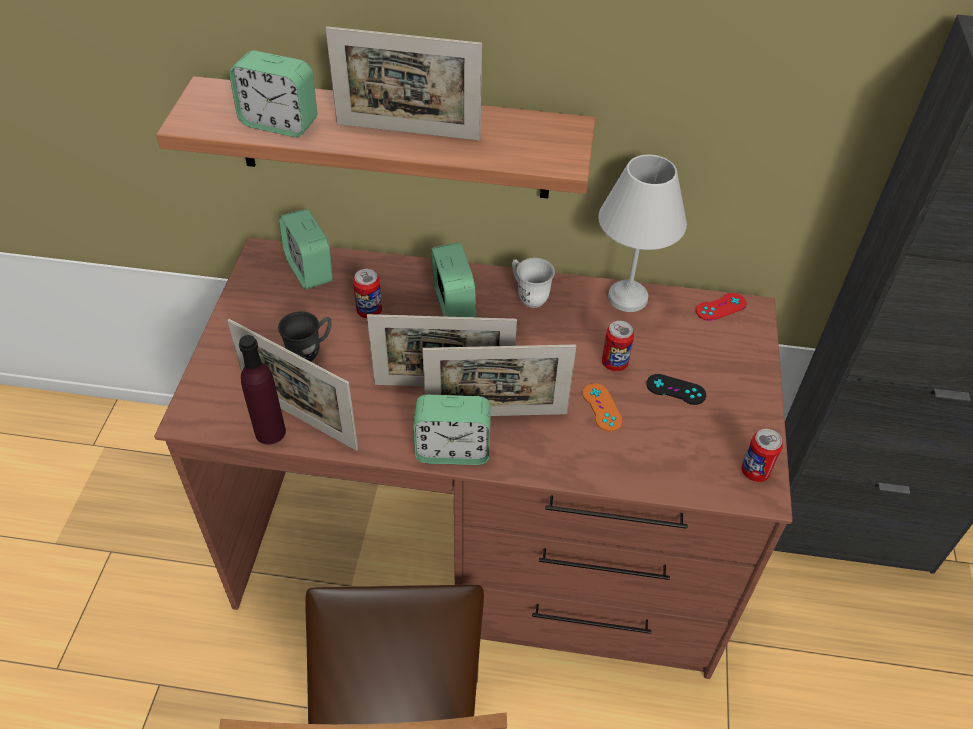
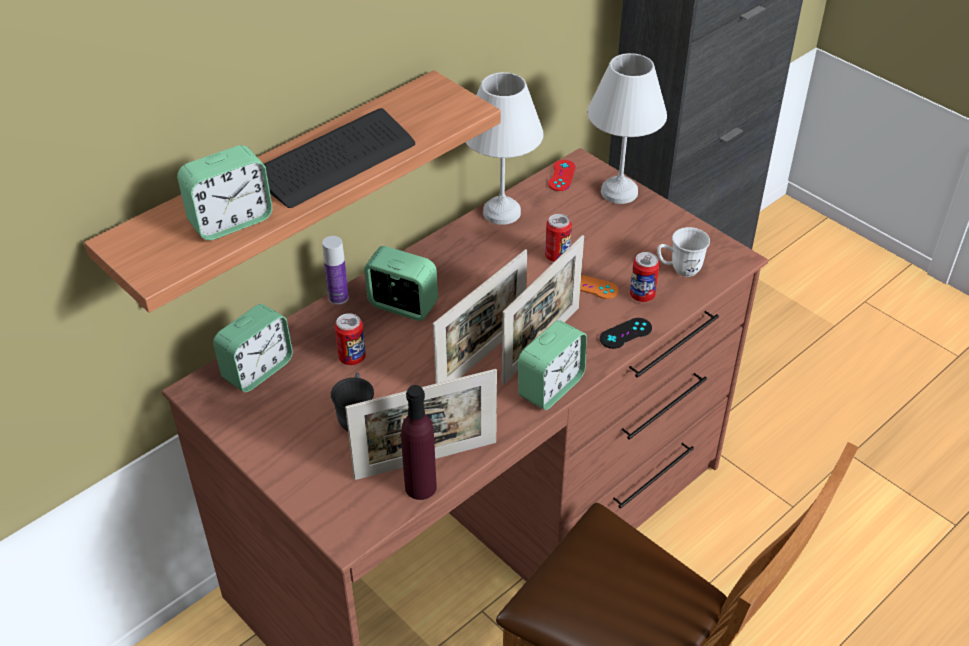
camera: 50 degrees left, 5 degrees down
alarm clock [279,209,333,290] -> alarm clock turned 60 degrees counterclockwise [213,304,293,392]
picture frame [325,26,482,141] -> keyboard [264,108,415,208]
white mug [512,258,555,308] -> white mug moved to [657,227,710,277]
black game controller [646,374,706,405] -> black game controller moved to [600,318,652,349]
can [741,429,783,482] -> can moved to [630,252,659,302]
none -> bottle [322,236,349,305]
none -> white table lamp [587,53,667,204]

